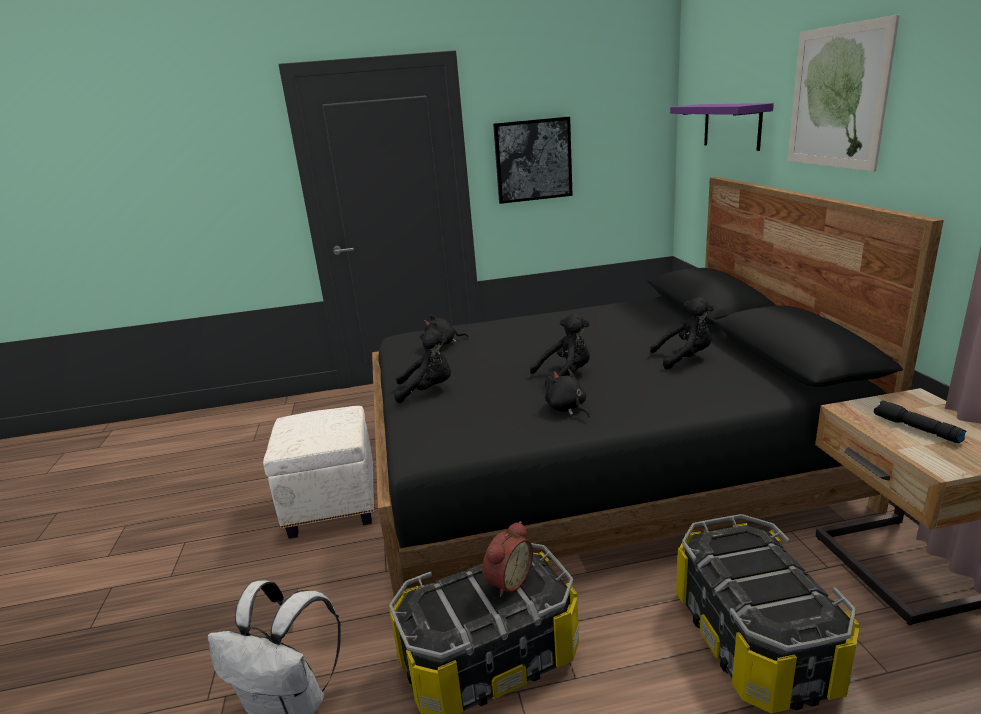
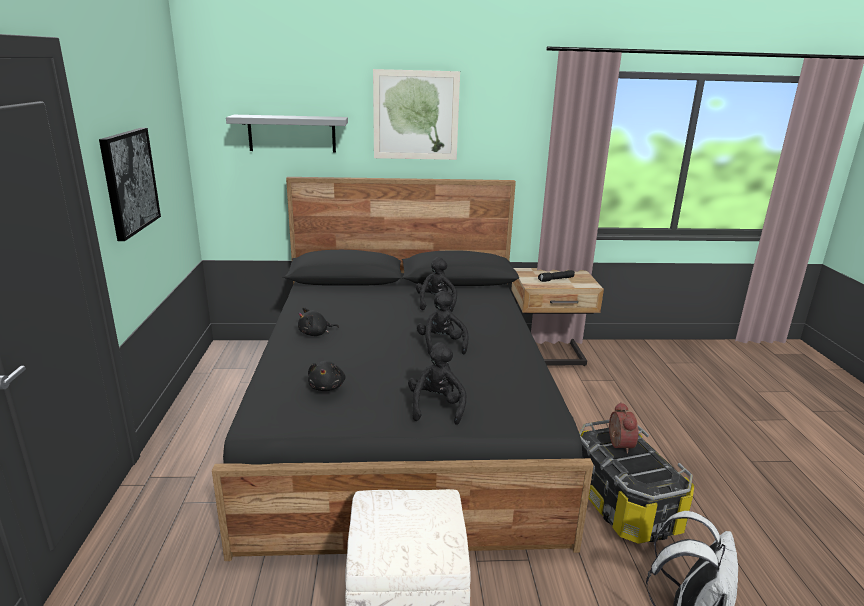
camera: 85 degrees left, 0 degrees up
alarm clock [482,521,533,597] -> alarm clock turned 45 degrees clockwise [609,402,638,454]
black plush toy [545,369,590,417] -> black plush toy moved to [298,307,339,336]
purple shelf [670,103,774,151] -> grey shelf [226,115,348,153]
storage box [676,514,860,713] -> none

